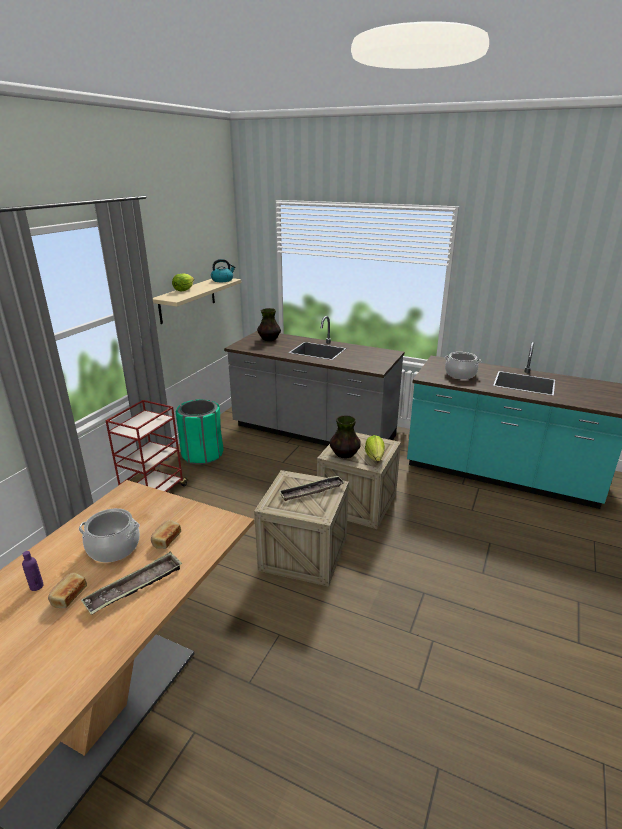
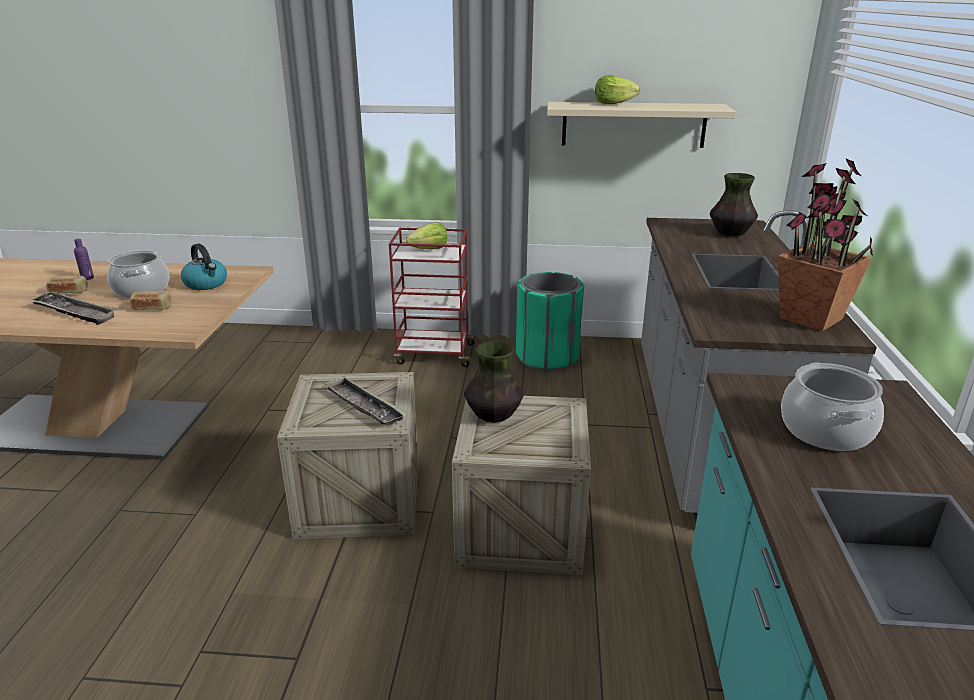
camera: 70 degrees right, 0 degrees up
kettle [211,259,236,282] -> kettle moved to [181,244,227,290]
lettuce [365,435,385,461] -> lettuce moved to [406,222,447,250]
none -> potted plant [778,158,873,331]

